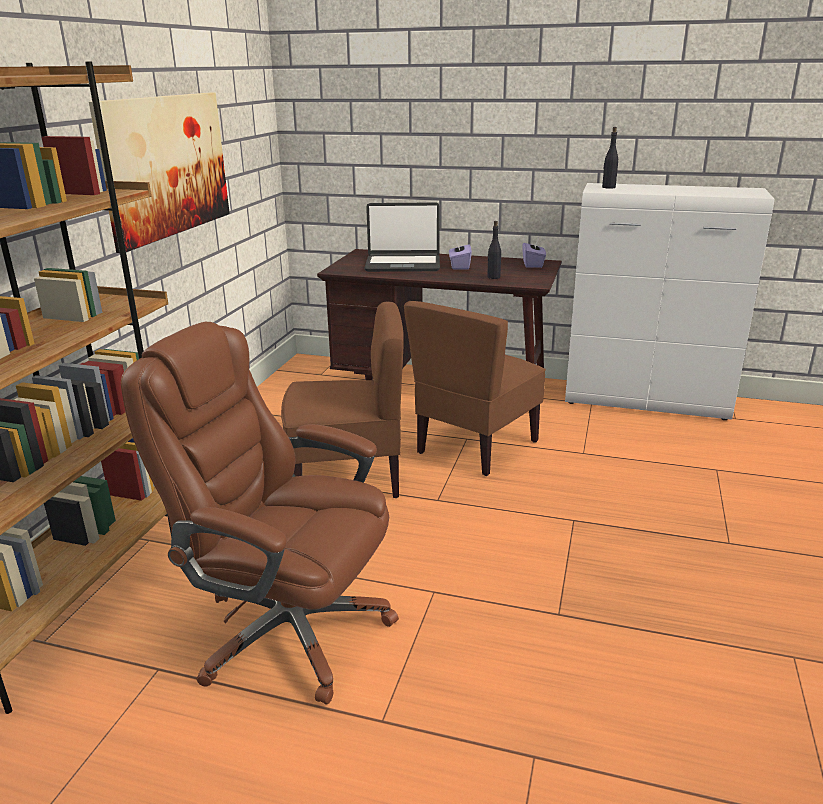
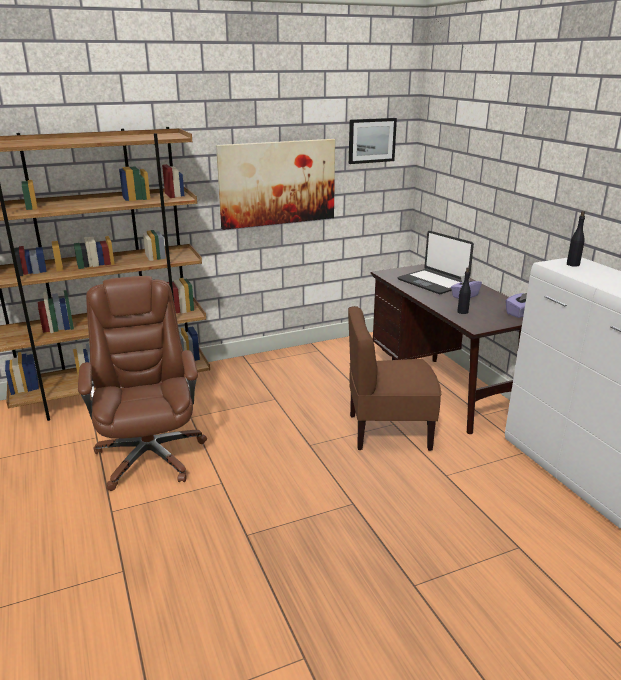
camera: 50 degrees right, 0 degrees up
brown chair [281,302,404,498] -> none
none -> picture [349,118,397,164]

